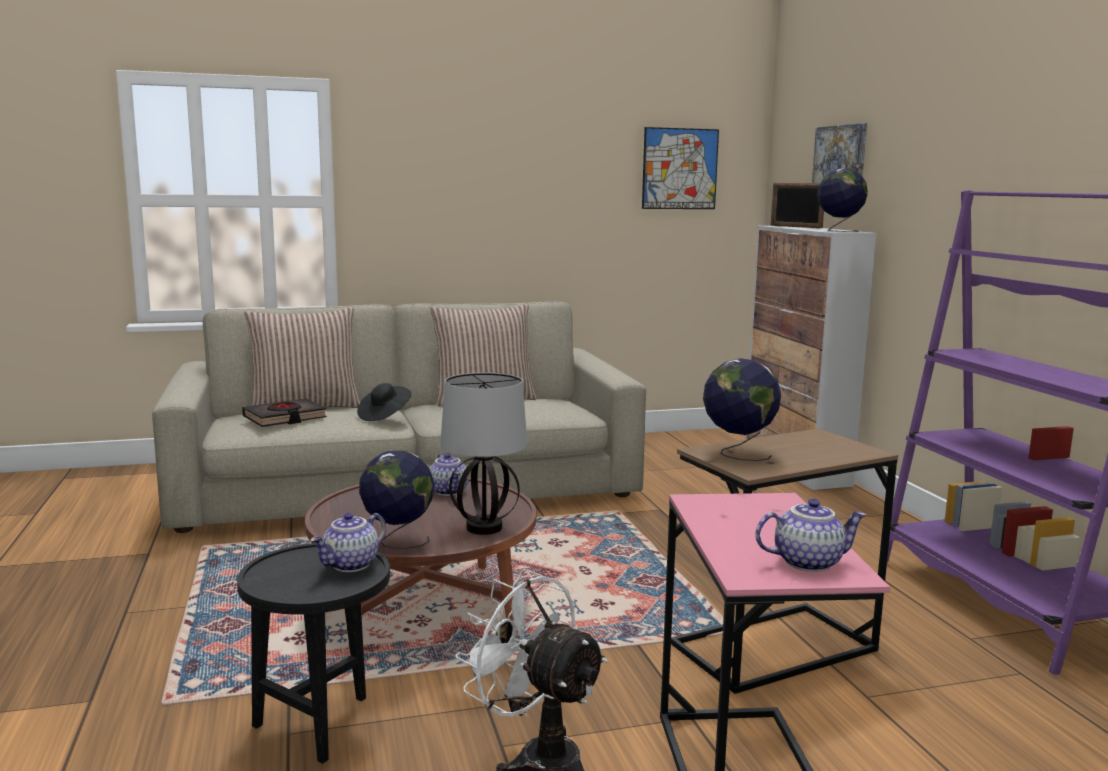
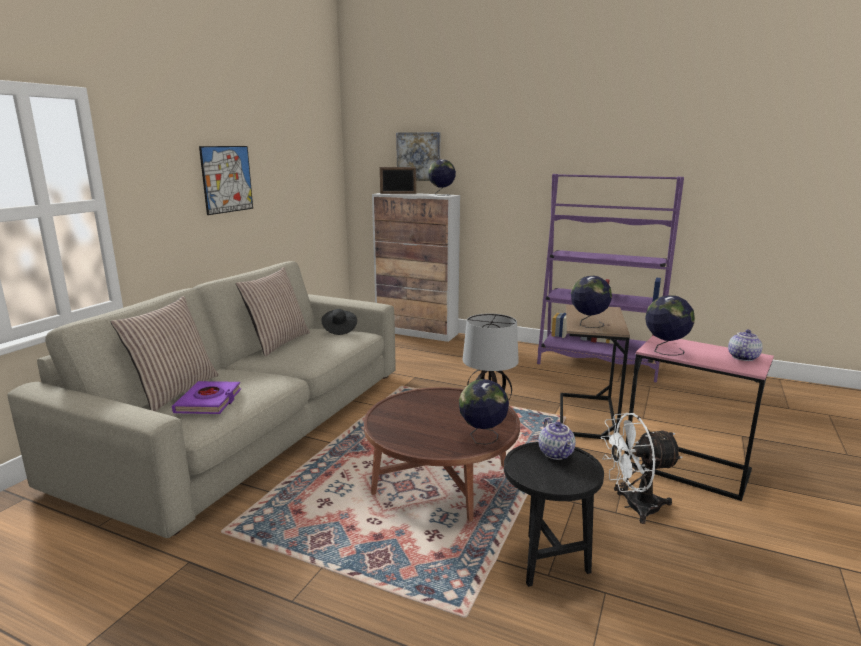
camera: 50 degrees left, 5 degrees up
black book [242,398,327,427] -> purple book [172,381,241,414]
black hat [357,383,412,421] -> black hat moved to [321,309,357,335]
teapot [429,453,468,496] -> none
picture [642,127,719,209] -> picture moved to [199,146,253,215]
none -> globe [645,295,695,356]

